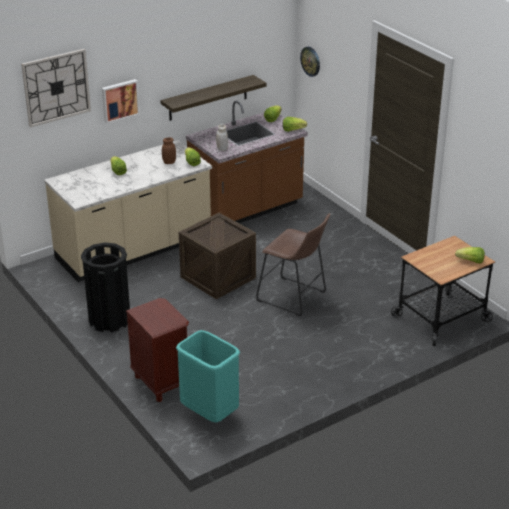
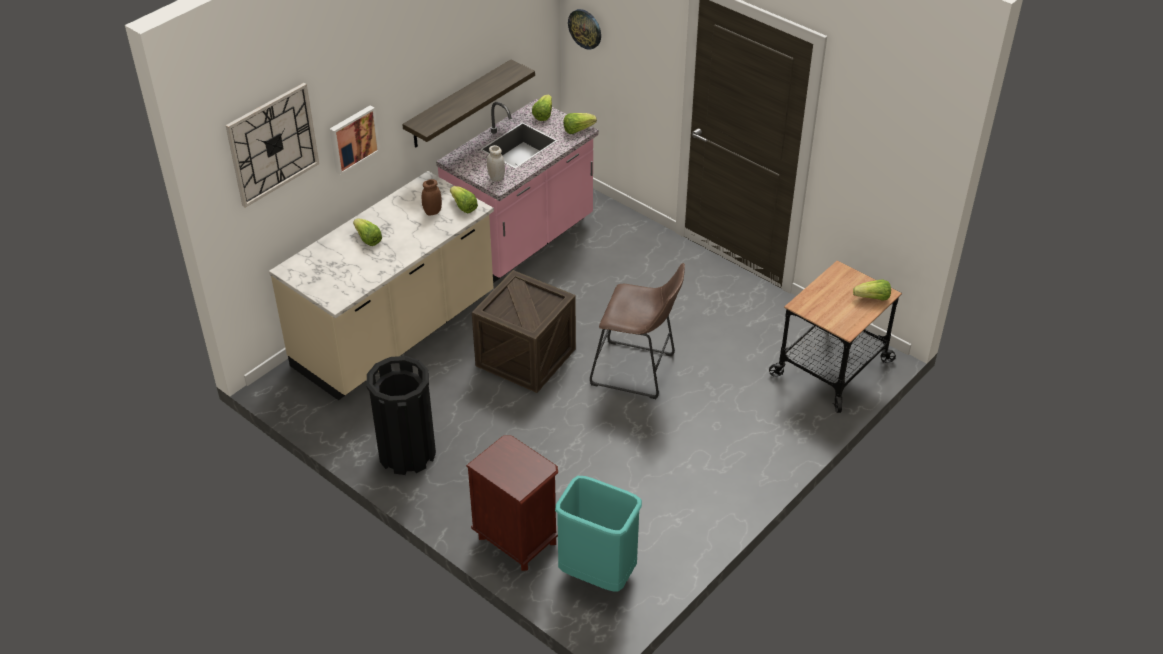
camera: 15 degrees left, 10 degrees up
brown counter [186,101,308,223] -> pink counter [436,99,598,283]

